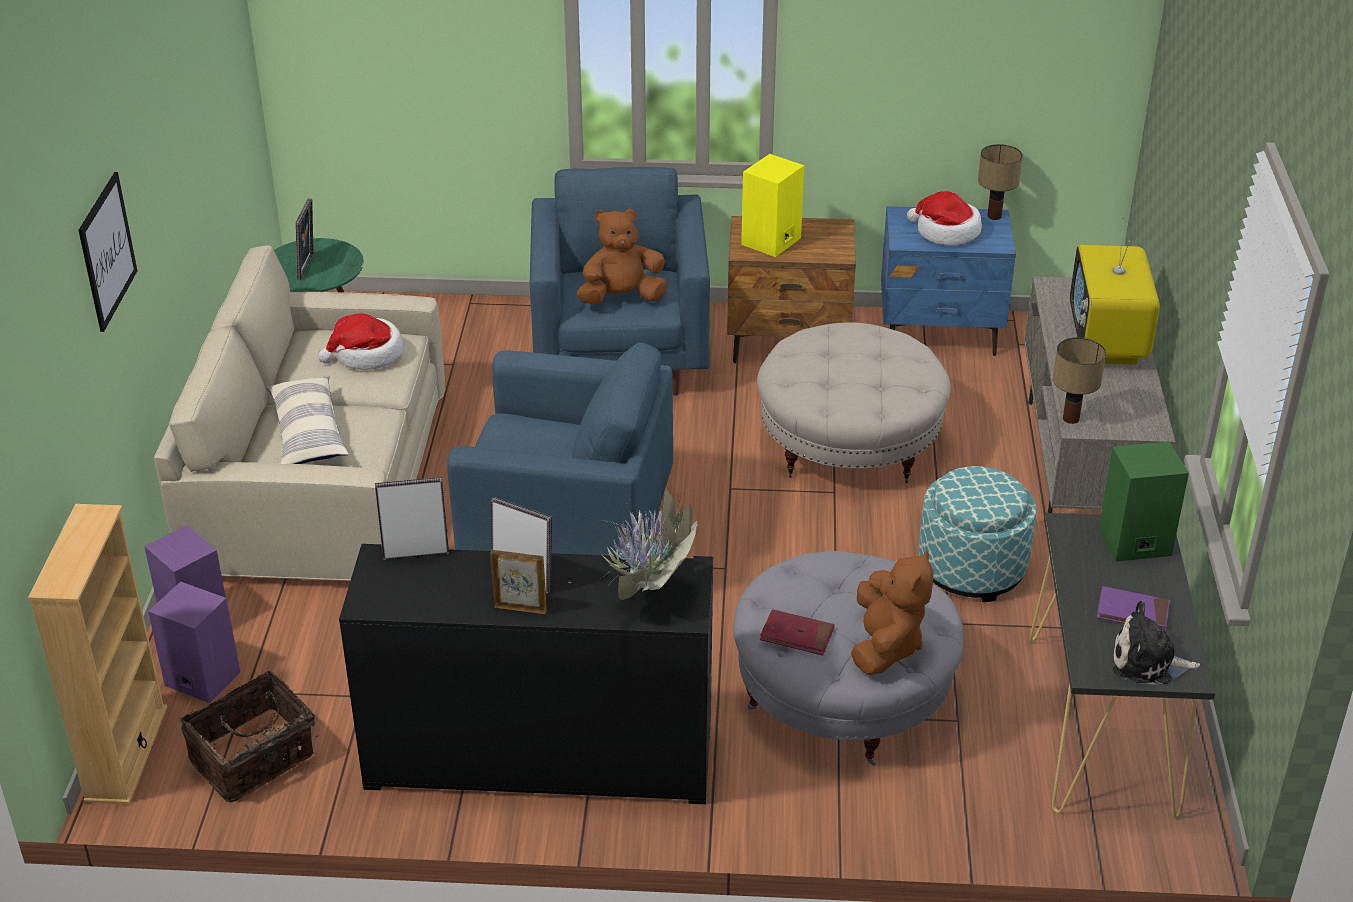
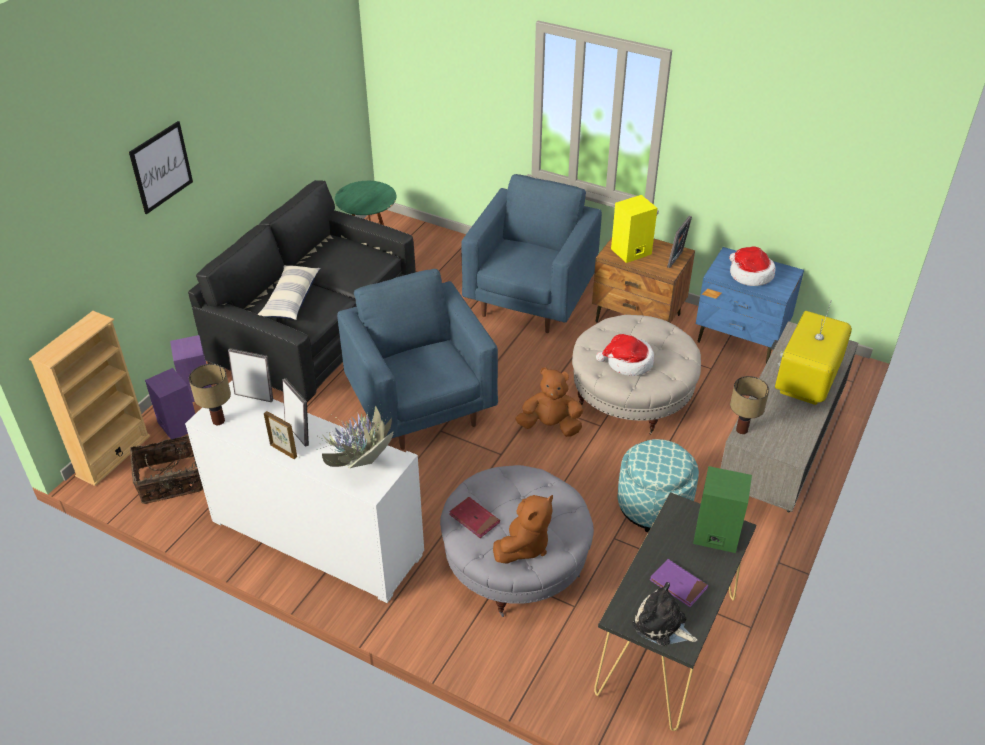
camera: 25 degrees right, 5 degrees up
beige sofa [154,245,445,581] -> black sofa [188,180,416,402]
picture frame [295,198,314,280] -> picture frame moved to [667,215,692,268]
hat [318,313,403,370] -> hat moved to [596,334,654,376]
black cabinet [339,544,713,804] -> white cabinet [185,381,424,603]
blue armchair [447,343,673,556] -> blue armchair turned 150 degrees counterclockwise [337,269,498,450]
brown plush toy [577,209,667,304] -> brown plush toy moved to [516,367,583,437]
table lamp [978,144,1023,220] -> table lamp moved to [189,364,231,425]

